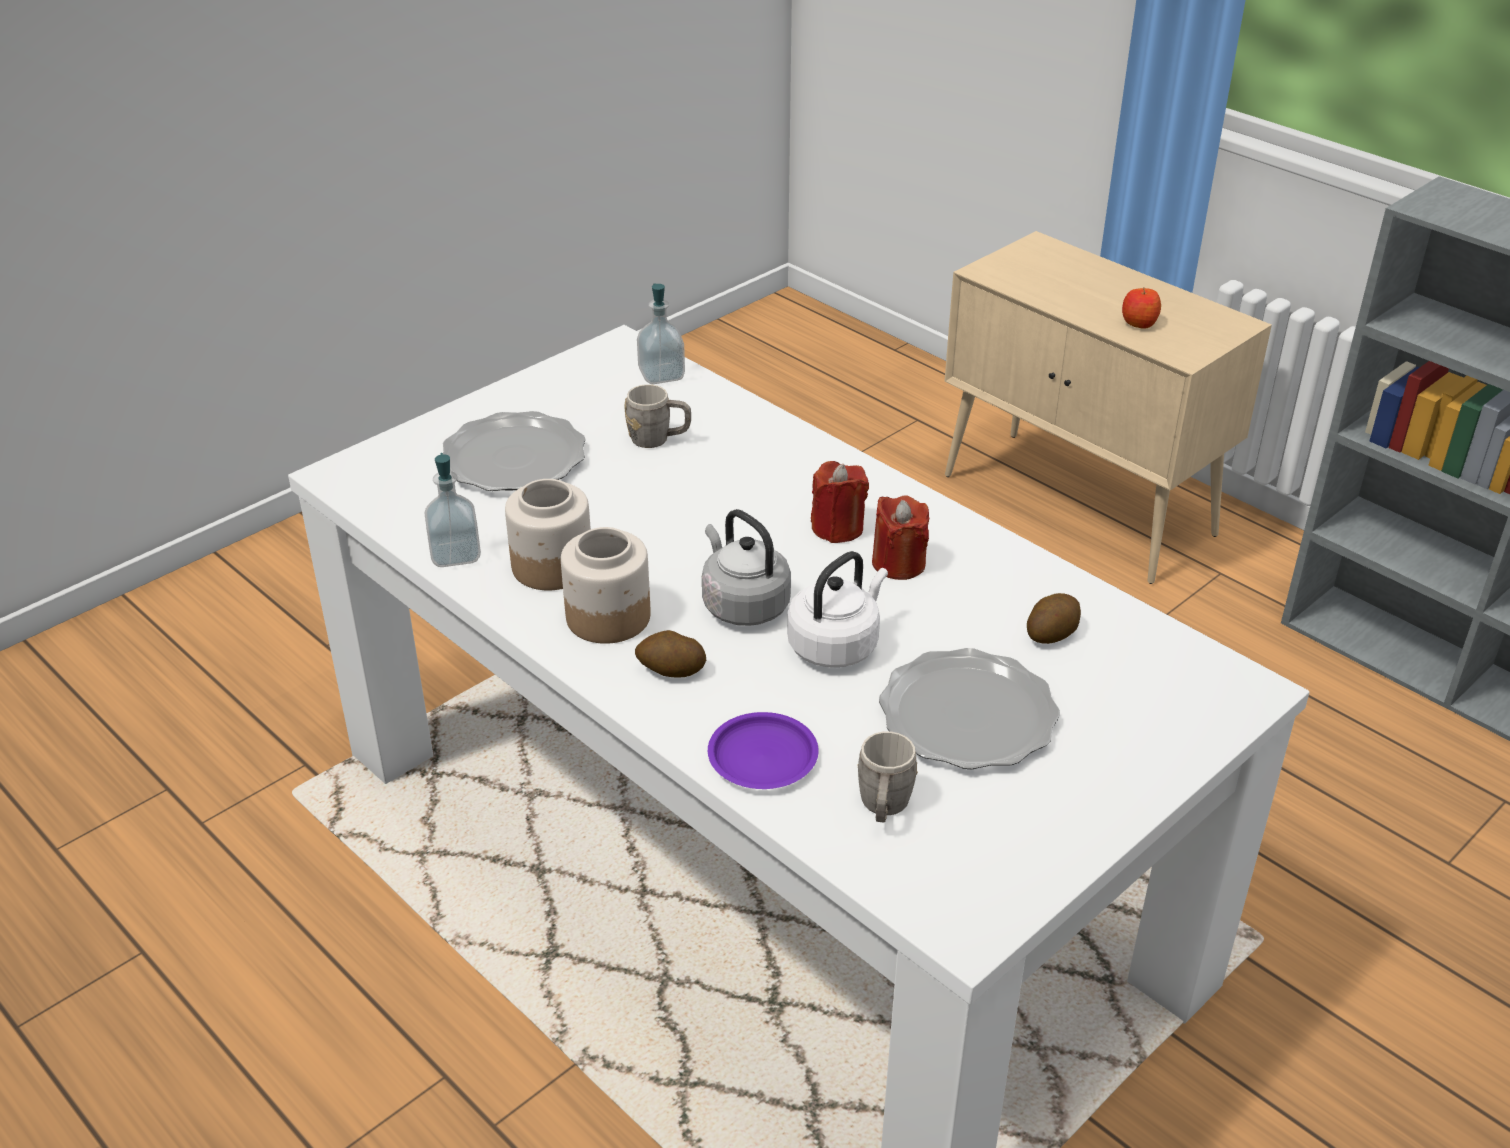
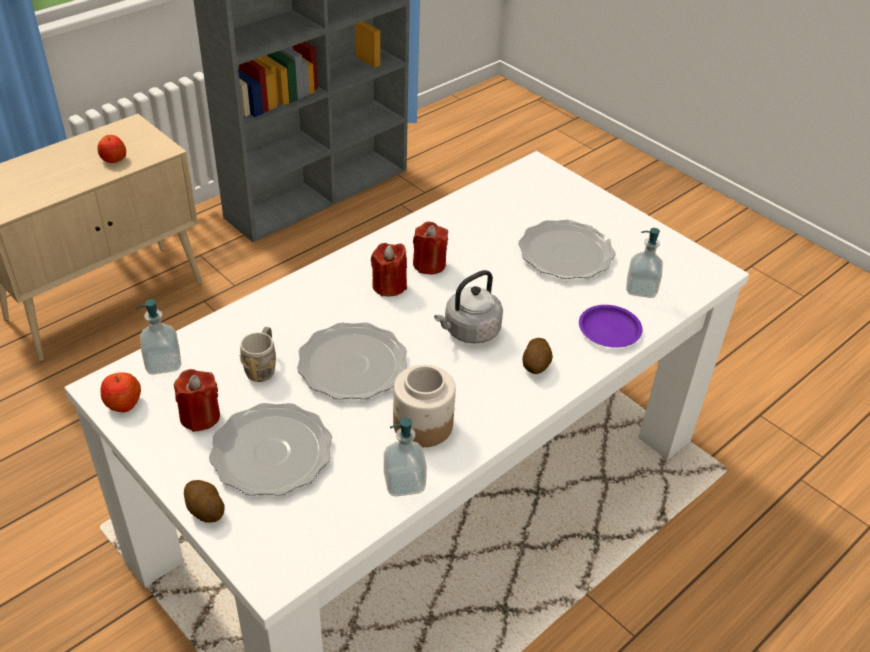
camera: 90 degrees left, 5 degrees up
jar [561,527,651,644] -> none
white kettle [787,551,888,668] -> none
grey mug [857,731,918,823] -> soap dispenser [626,228,663,298]
potato [1027,593,1081,644] -> potato moved to [184,480,225,523]
none -> apple [101,372,141,412]
none -> red candle [174,369,220,432]
none -> plate [297,322,407,400]

